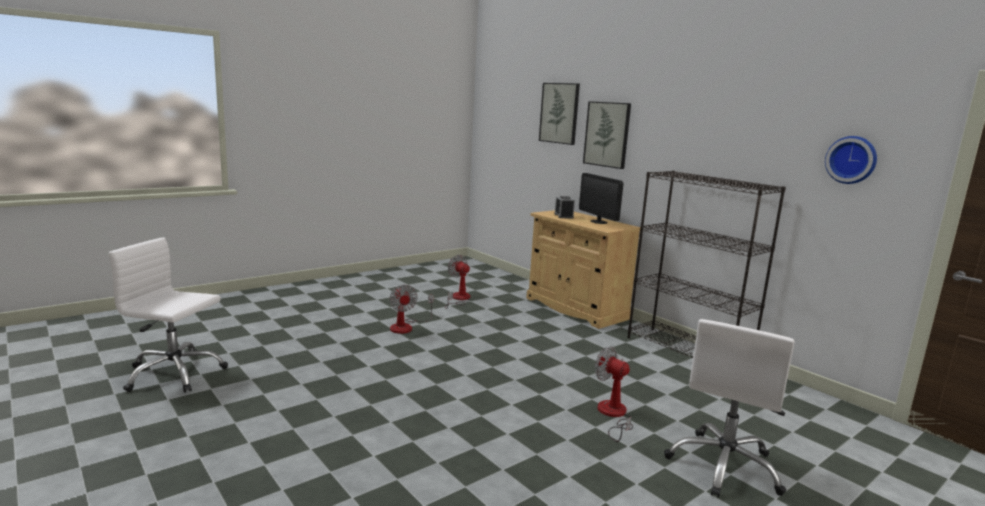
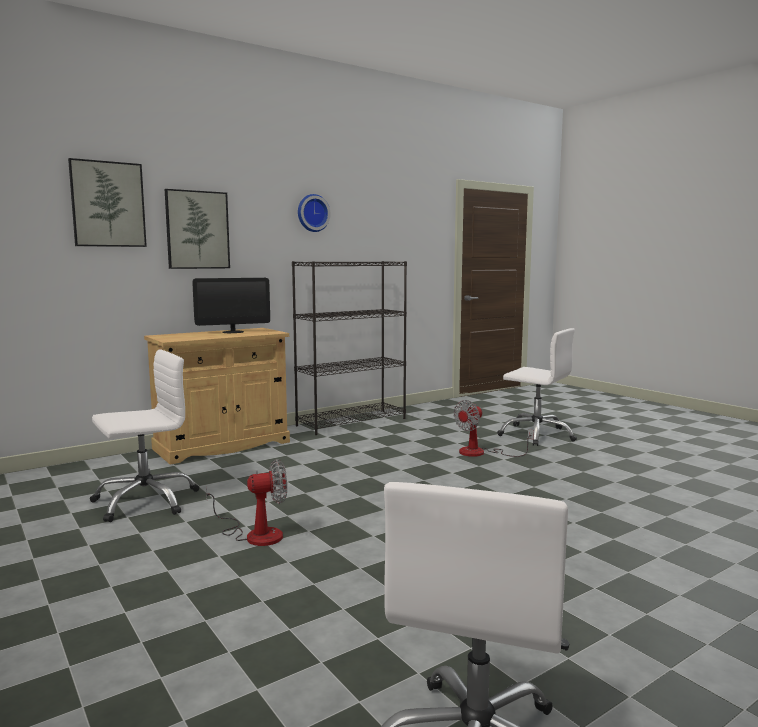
camera: 85 degrees left, 5 degrees down
fan [445,255,470,309] -> white office chair [90,349,199,522]
alarm clock [554,196,575,218] -> none
wall clock [825,136,877,184] -> wall clock moved to [298,194,330,232]

